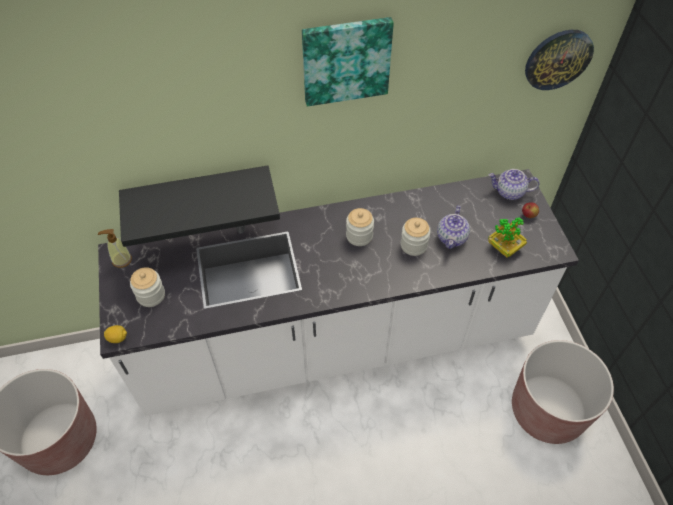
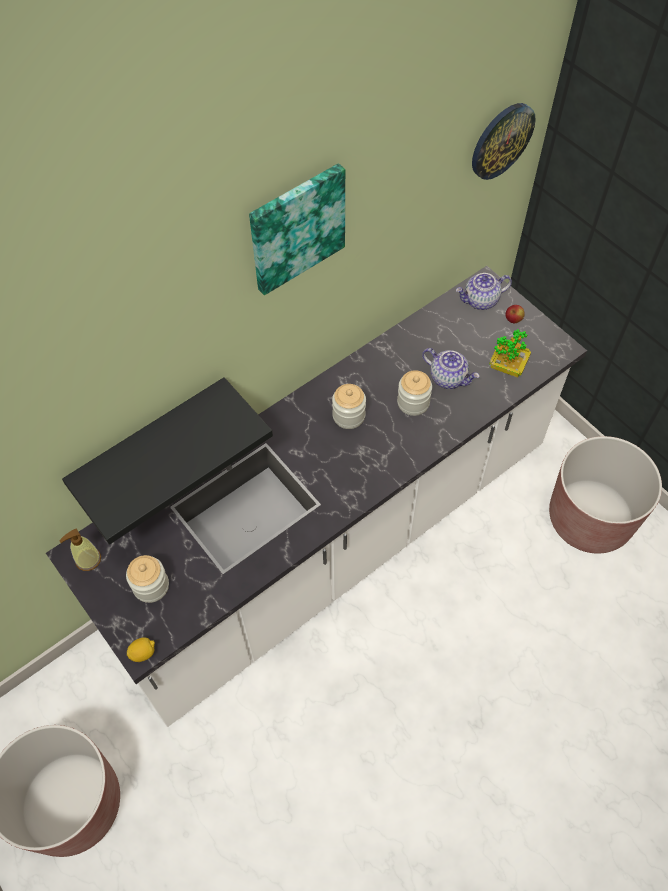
camera: 25 degrees left, 5 degrees up
teapot [437,205,470,249] -> teapot turned 45 degrees counterclockwise [422,348,480,389]

